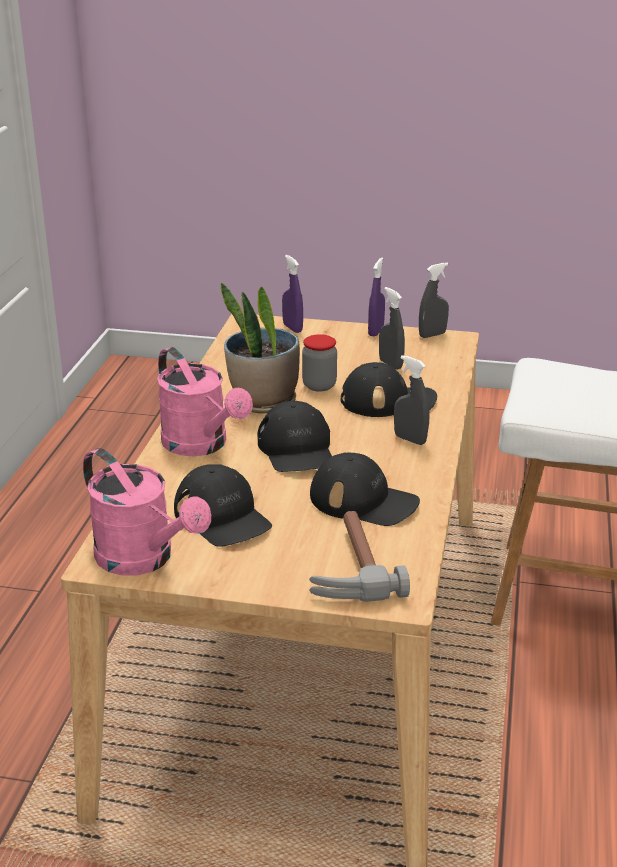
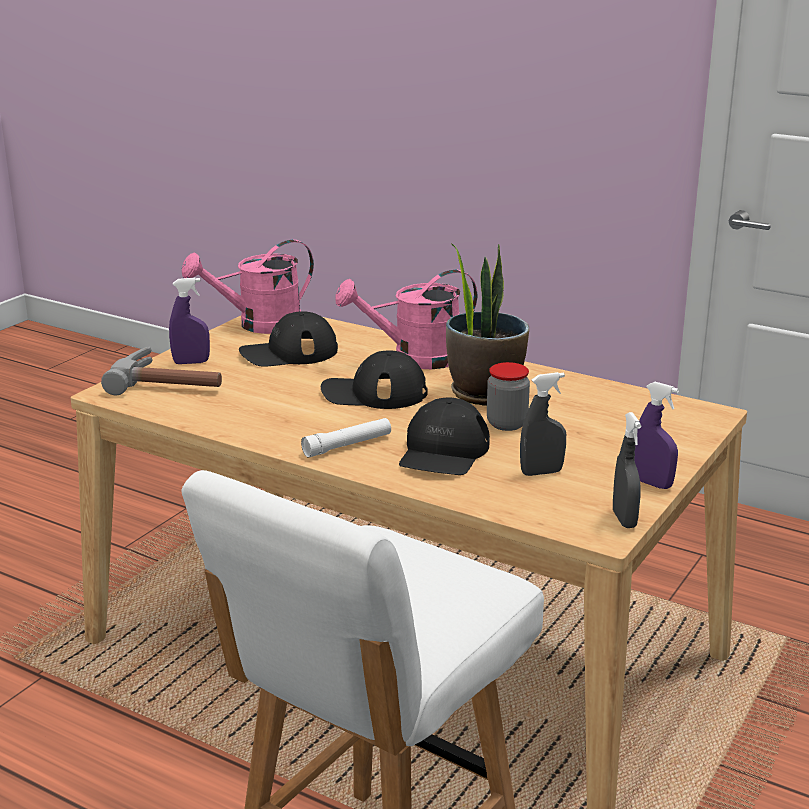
camera: 110 degrees right, 5 degrees down
purple spray bottle [282,255,303,333] -> purple spray bottle moved to [169,278,210,364]
black cap [310,452,420,526] -> none
grey spray bottle [394,355,429,445] -> white flashlight [301,418,391,458]

